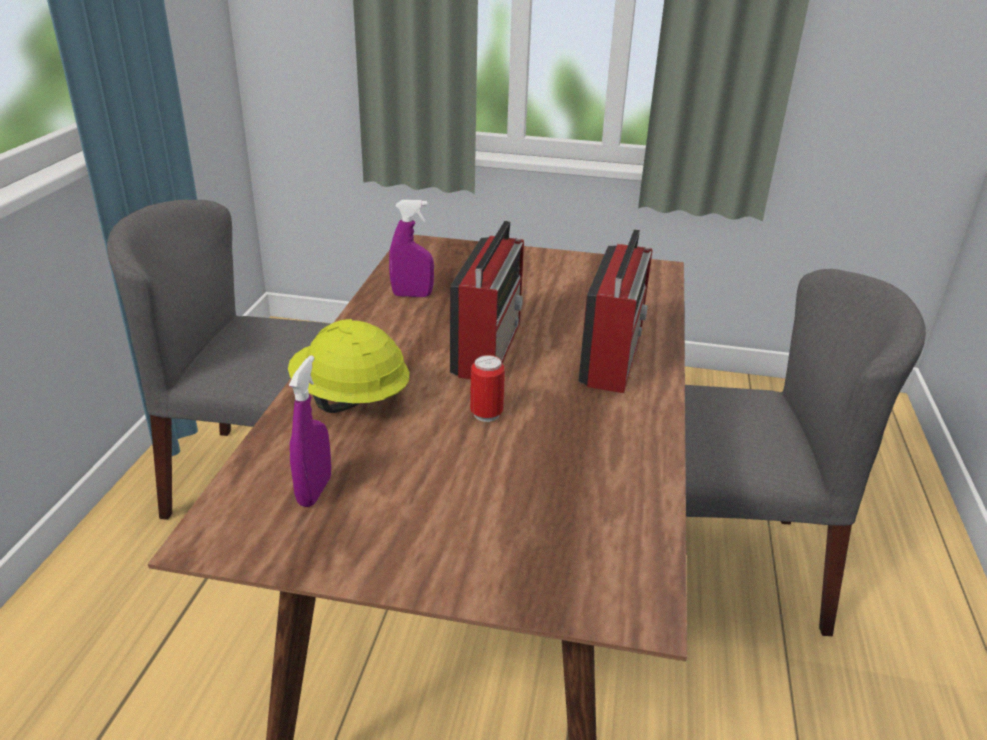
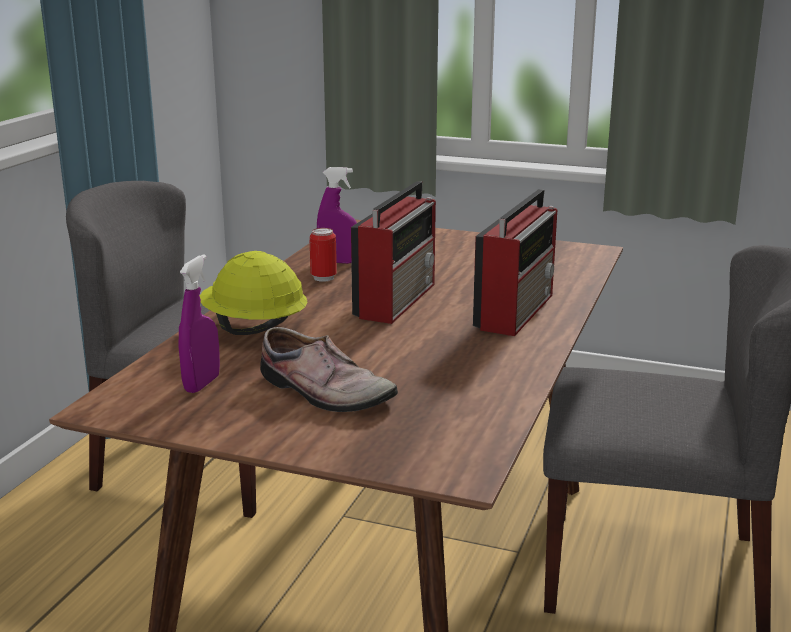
camera: 10 degrees right, 10 degrees down
can [470,355,505,422] -> can moved to [310,228,337,282]
none -> shoe [260,327,398,412]

